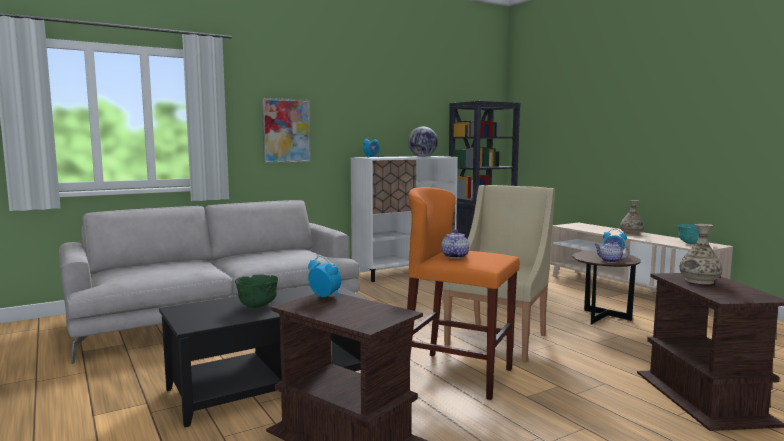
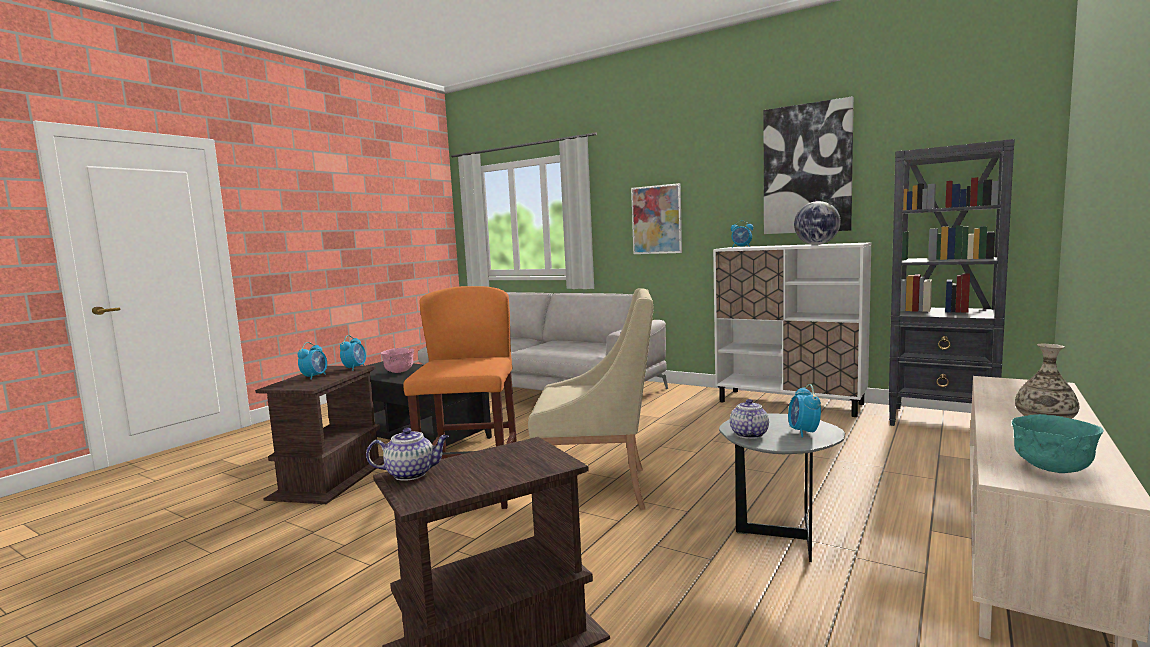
camera: 65 degrees right, 0 degrees up
green bowl [235,274,278,308] -> pink bowl [381,348,414,373]
teapot [441,230,469,258] -> teapot moved to [366,428,449,481]
brown side table [572,251,641,325] -> grey side table [719,414,845,562]
vase [680,224,722,284] -> none
none -> alarm clock [298,342,327,380]
none -> picture [764,96,854,234]

